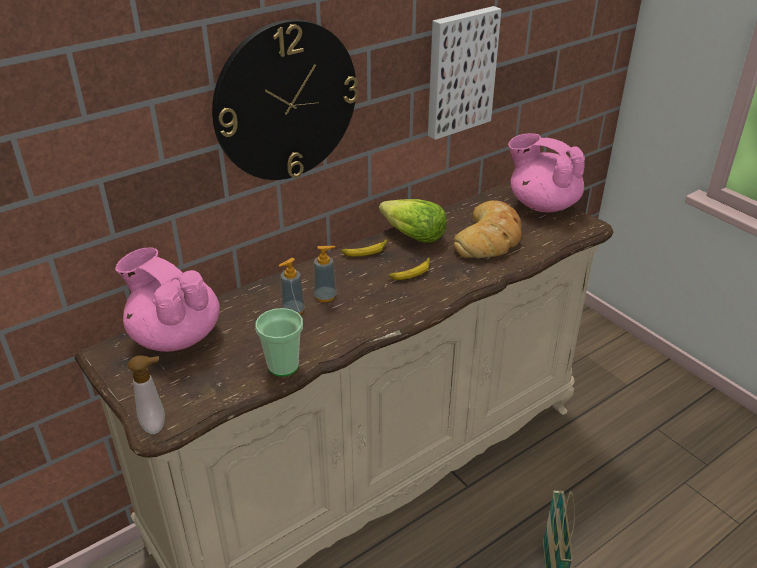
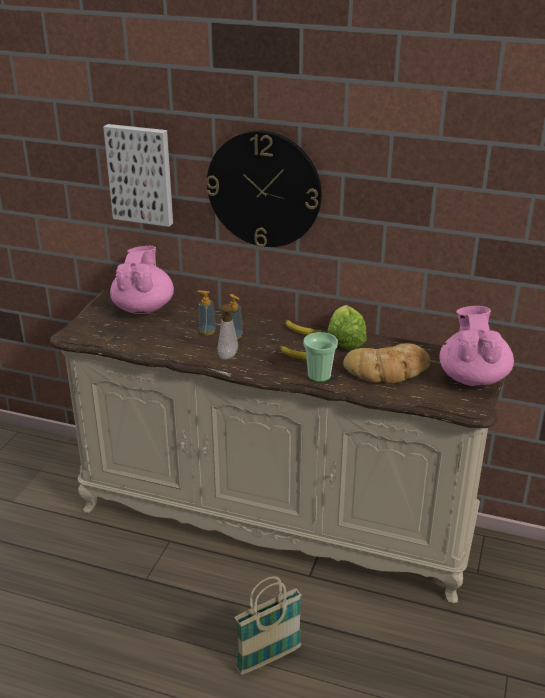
camera: 55 degrees right, 5 degrees down
soap dispenser [128,355,165,434] -> soap dispenser moved to [218,304,238,360]
cup [255,308,303,376] -> cup moved to [304,332,338,382]
picture [428,6,502,140] -> picture moved to [103,124,173,227]

